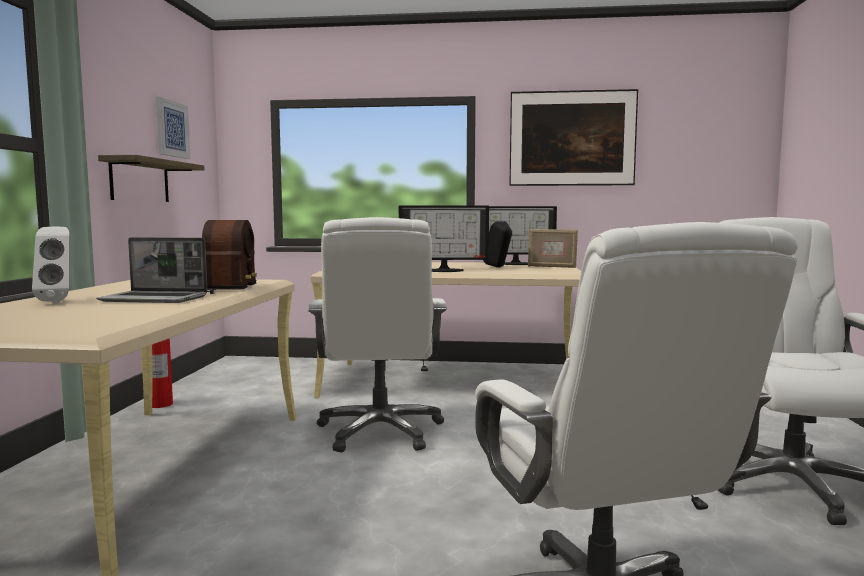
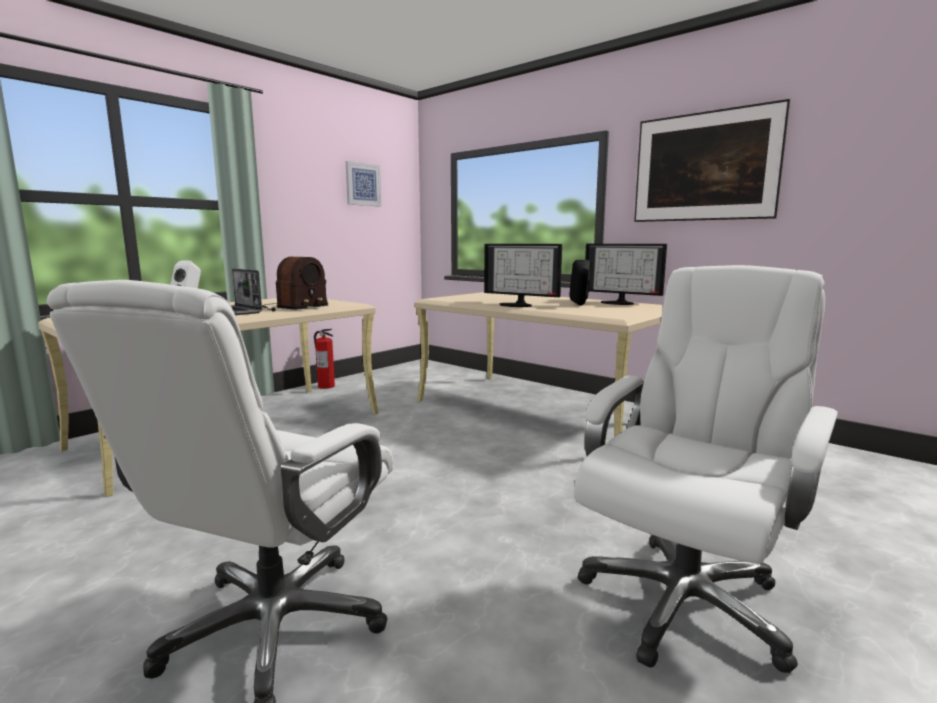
camera: 35 degrees right, 5 degrees up
shelf [98,155,204,202] -> none
white office chair [308,217,447,453] -> none
picture frame [528,229,578,268] -> none

